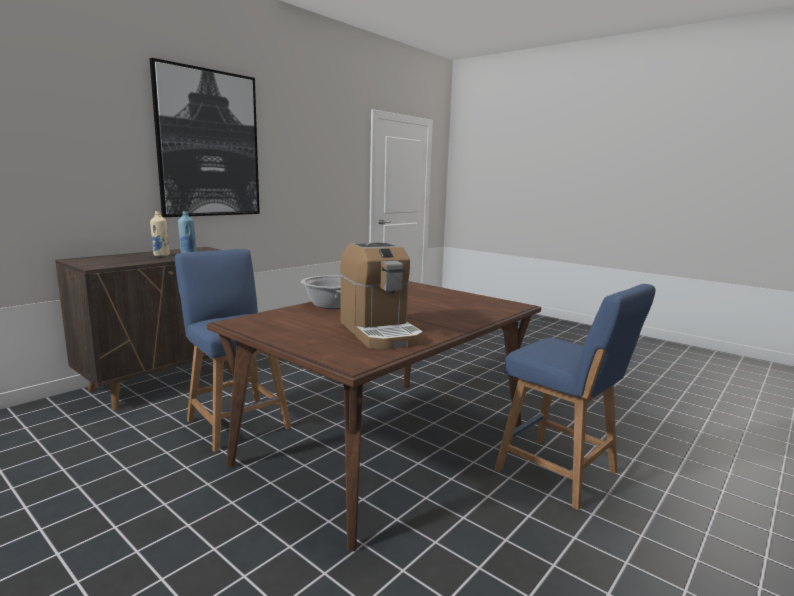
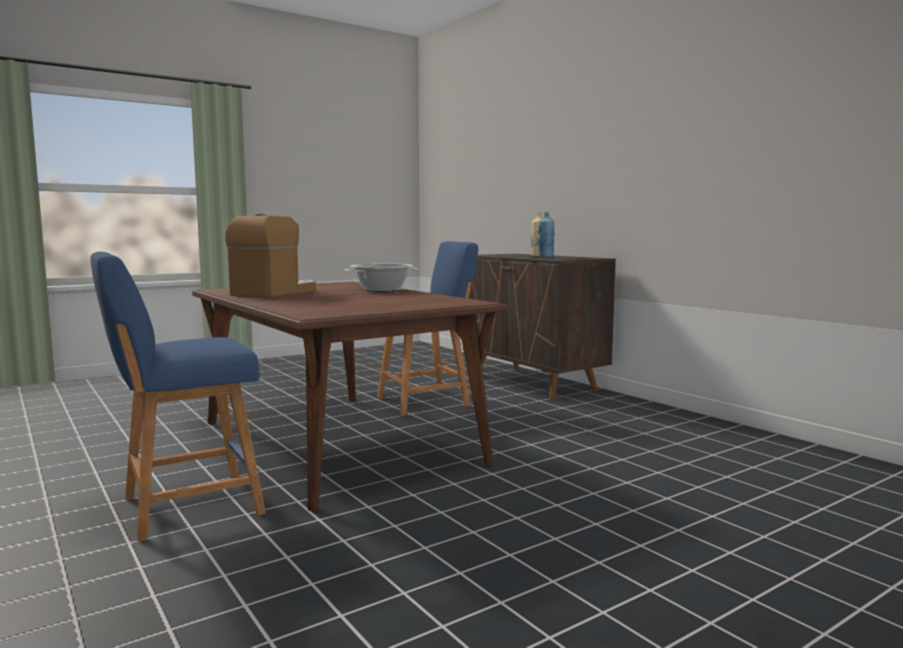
camera: 105 degrees right, 5 degrees down
picture [149,58,260,217] -> none
coffee machine [340,242,423,350] -> coffee machine turned 120 degrees clockwise [225,214,316,297]

